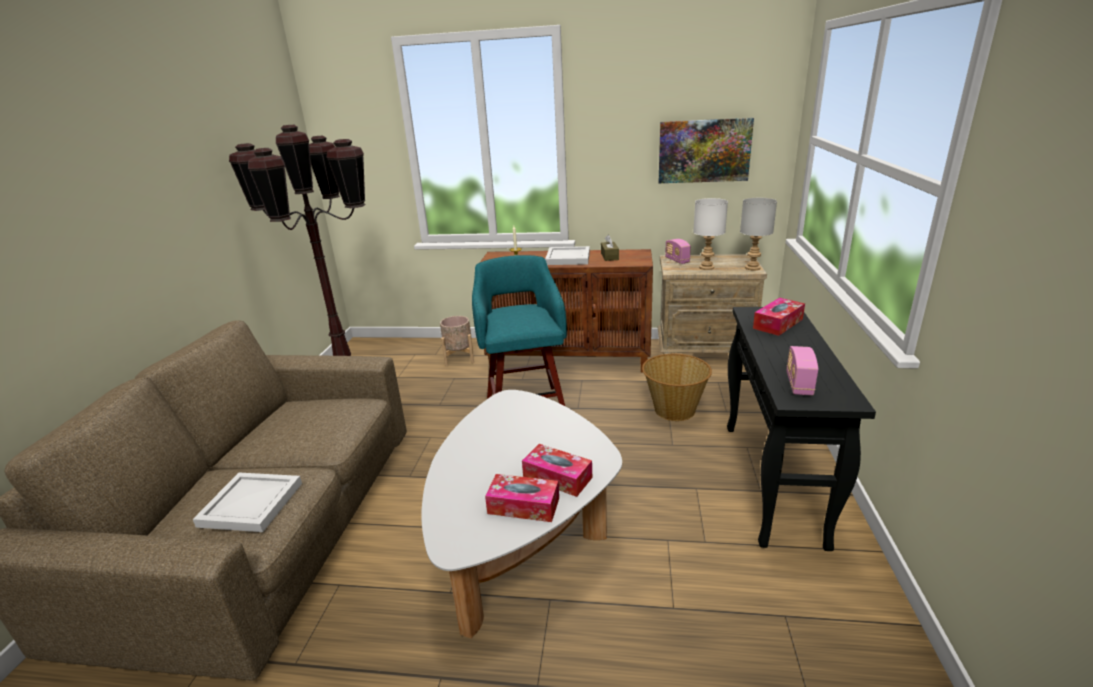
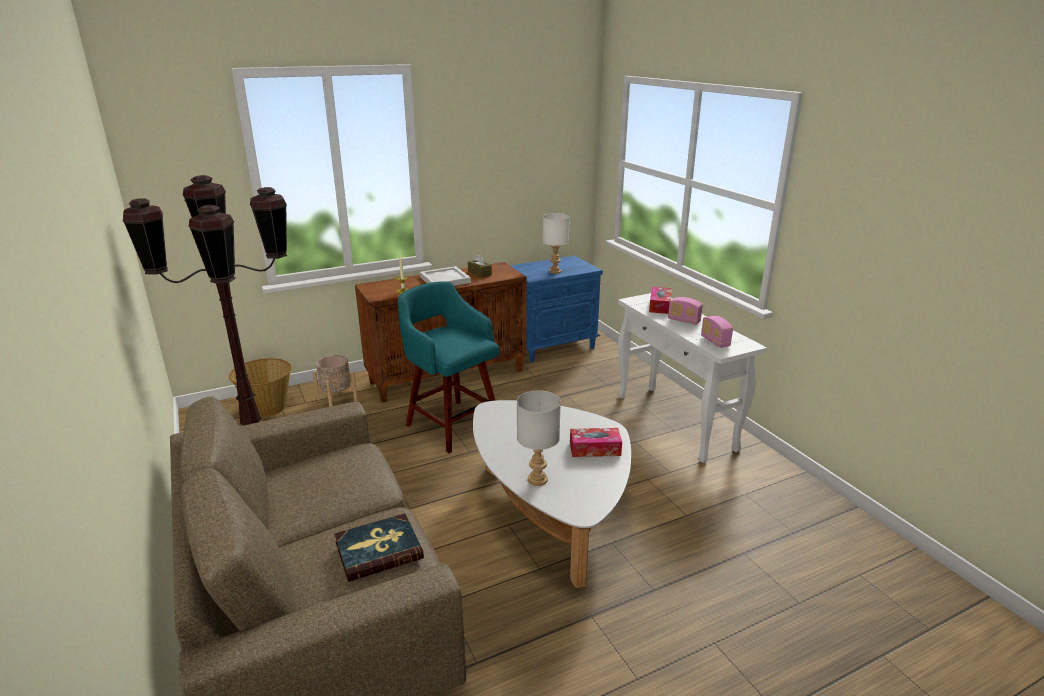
camera: 35 degrees left, 0 degrees up
white tray [193,473,302,532] -> book [334,513,424,582]
tissue box [485,474,559,522] -> none
basket [642,354,712,421] -> basket moved to [229,358,292,417]
beige nightstand [658,254,767,354] -> blue nightstand [510,256,603,362]
picture [659,118,754,183] -> none
radio [665,239,691,264] -> radio moved to [668,297,703,325]
black console table [727,307,876,551] -> white console table [618,293,767,463]
grey table lamp [740,198,777,270] -> grey table lamp moved to [517,390,561,486]

